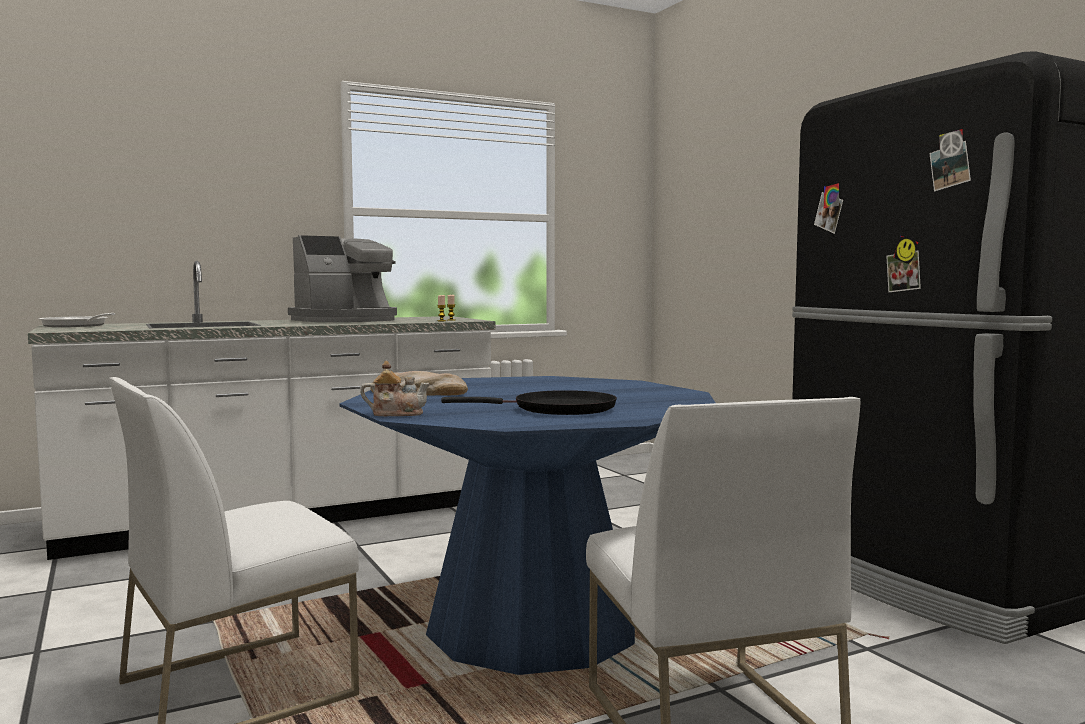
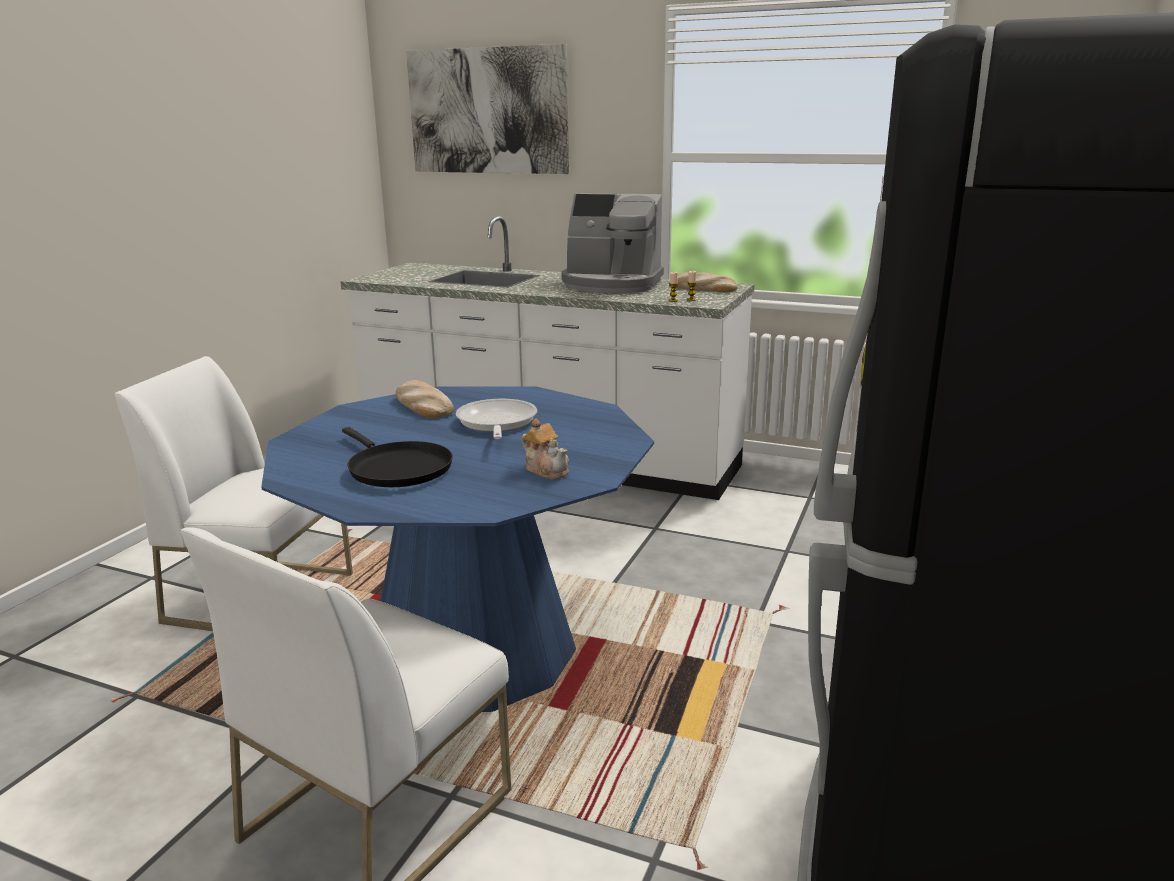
camera: 50 degrees right, 15 degrees up
frying pan [39,313,115,327] -> frying pan moved to [456,399,537,439]
teapot [360,361,430,416] -> teapot moved to [522,418,569,479]
none -> picture [406,44,569,174]
none -> bread [676,272,738,292]

